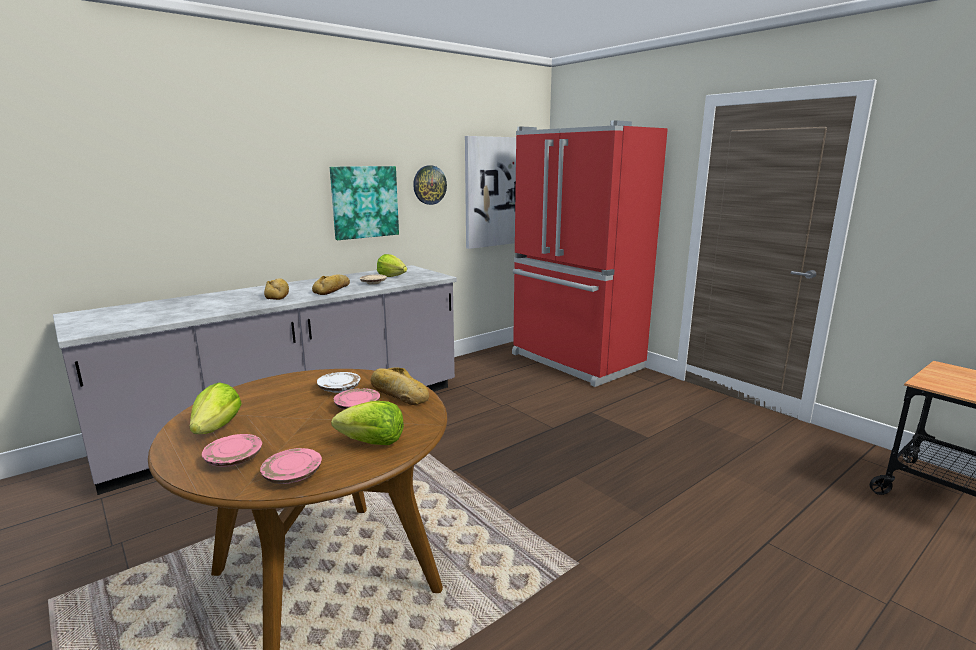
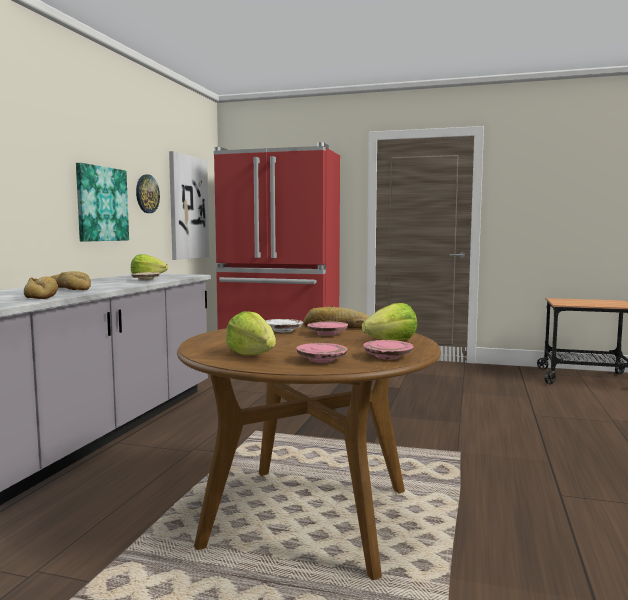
camera: 35 degrees left, 10 degrees down
bread [312,275,350,295] -> bread moved to [24,276,58,299]

